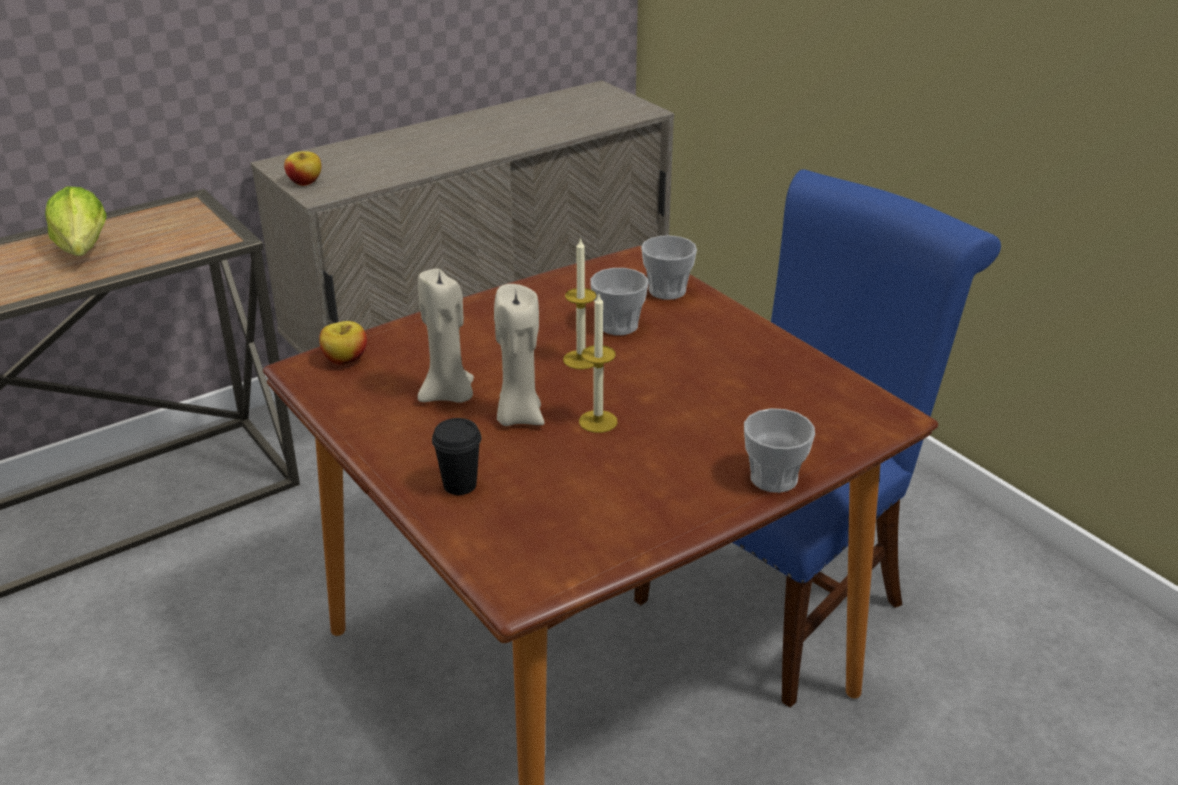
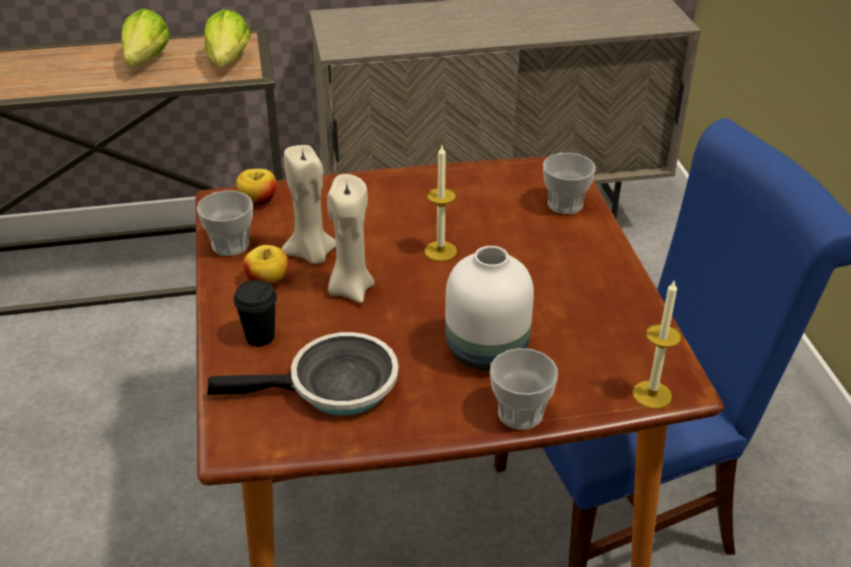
camera: 25 degrees right, 5 degrees up
apple [284,151,322,186] -> apple moved to [243,245,289,287]
candle [579,294,618,433] -> candle moved to [632,281,681,409]
cup [590,268,648,335] -> cup moved to [197,190,253,256]
none -> lettuce [204,9,251,67]
none -> frying pan [207,332,399,415]
none -> white vase [445,246,534,371]

